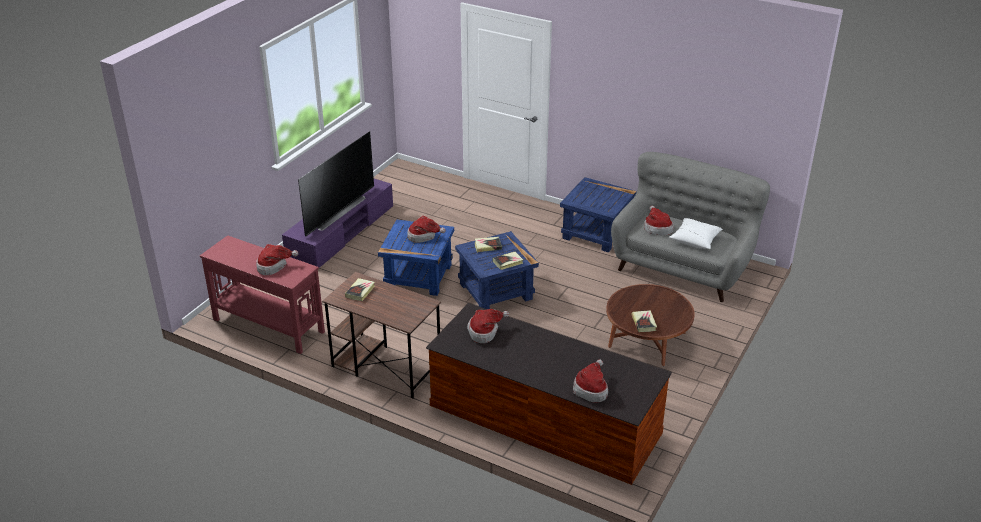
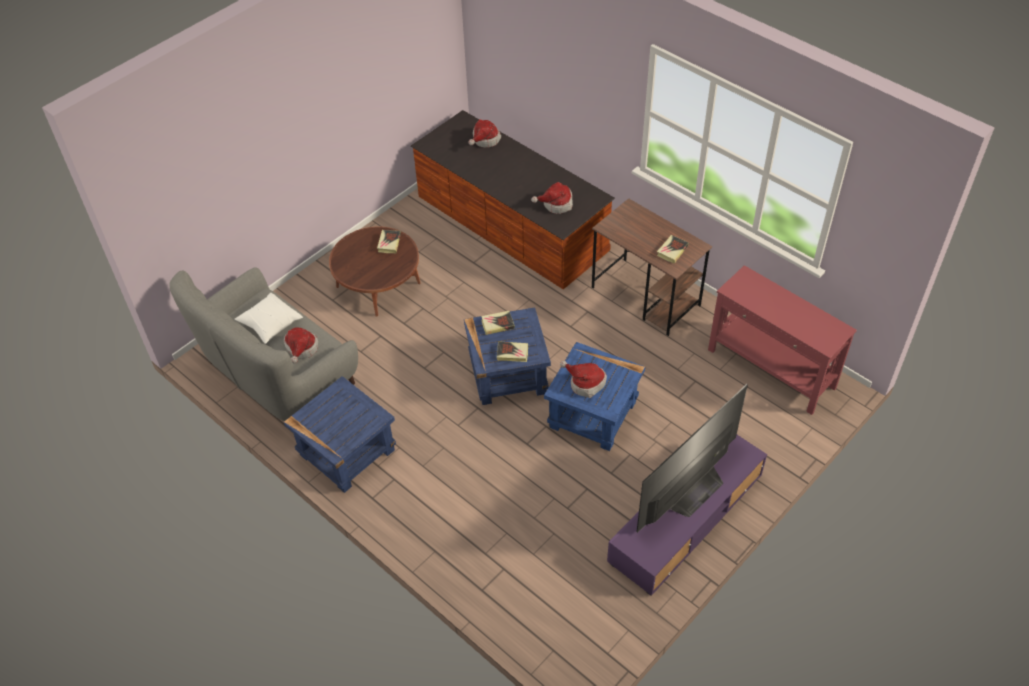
camera: 165 degrees left, 15 degrees up
hat [256,244,298,275] -> none

